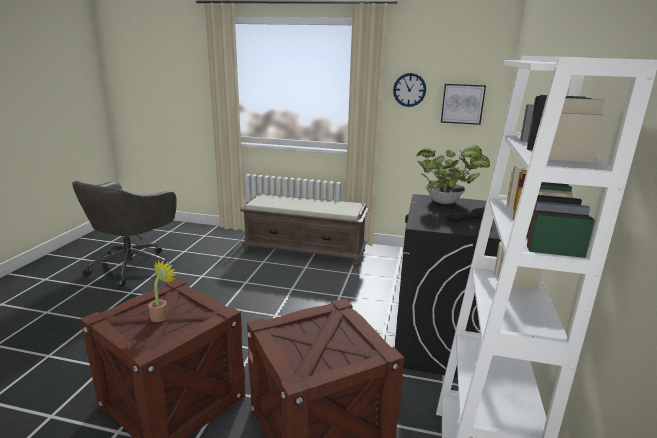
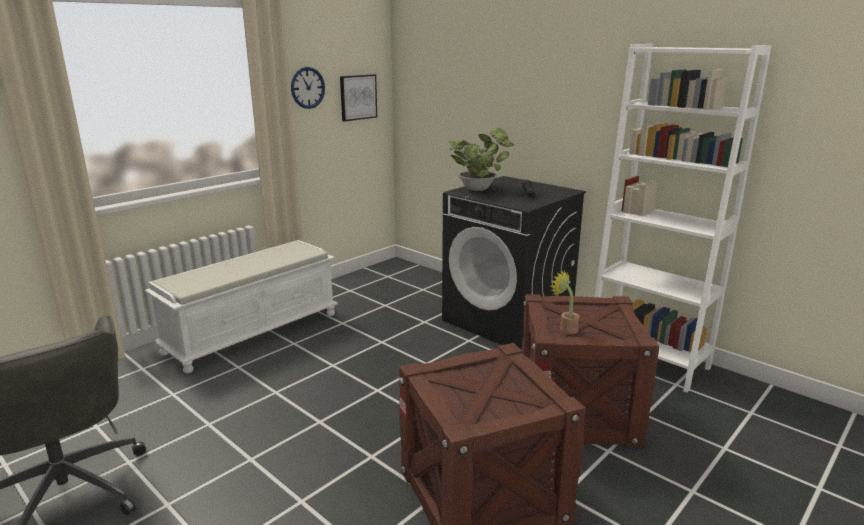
camera: 60 degrees left, 0 degrees up
potted plant [149,260,176,322] -> potted plant moved to [550,270,580,334]
brown bench [240,193,369,266] -> white bench [144,240,338,374]

